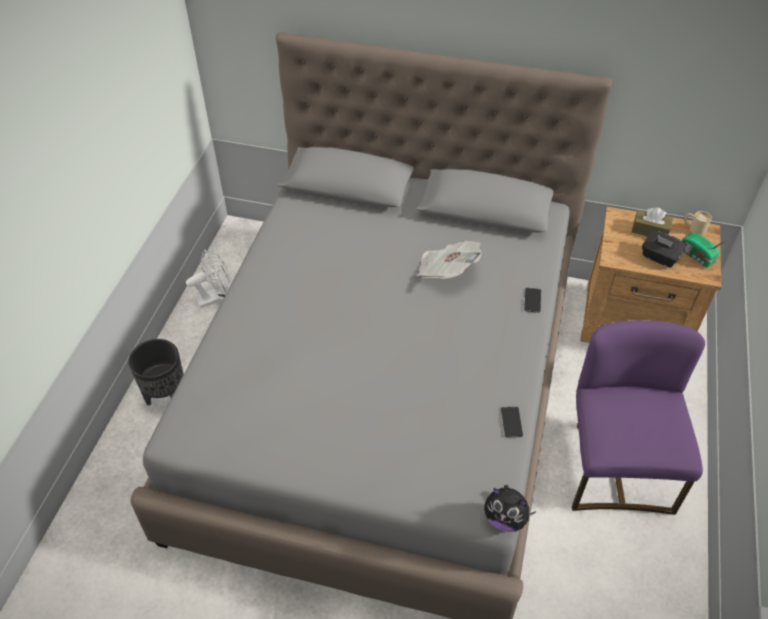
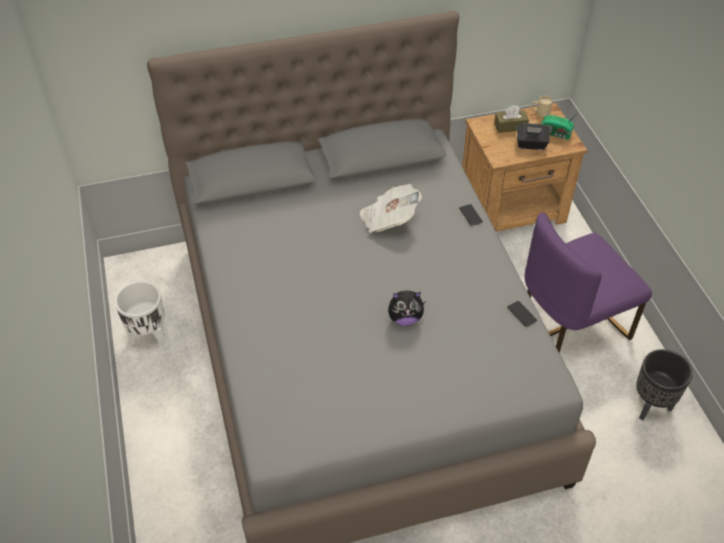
camera: 30 degrees left, 0 degrees up
black planter [128,339,184,406] -> black planter moved to [636,349,693,420]
white fan [186,249,230,308] -> white planter [115,281,165,346]
plush toy [484,485,536,532] -> plush toy moved to [388,290,425,326]
purple chair [572,320,705,515] -> purple chair turned 90 degrees counterclockwise [525,212,652,353]

